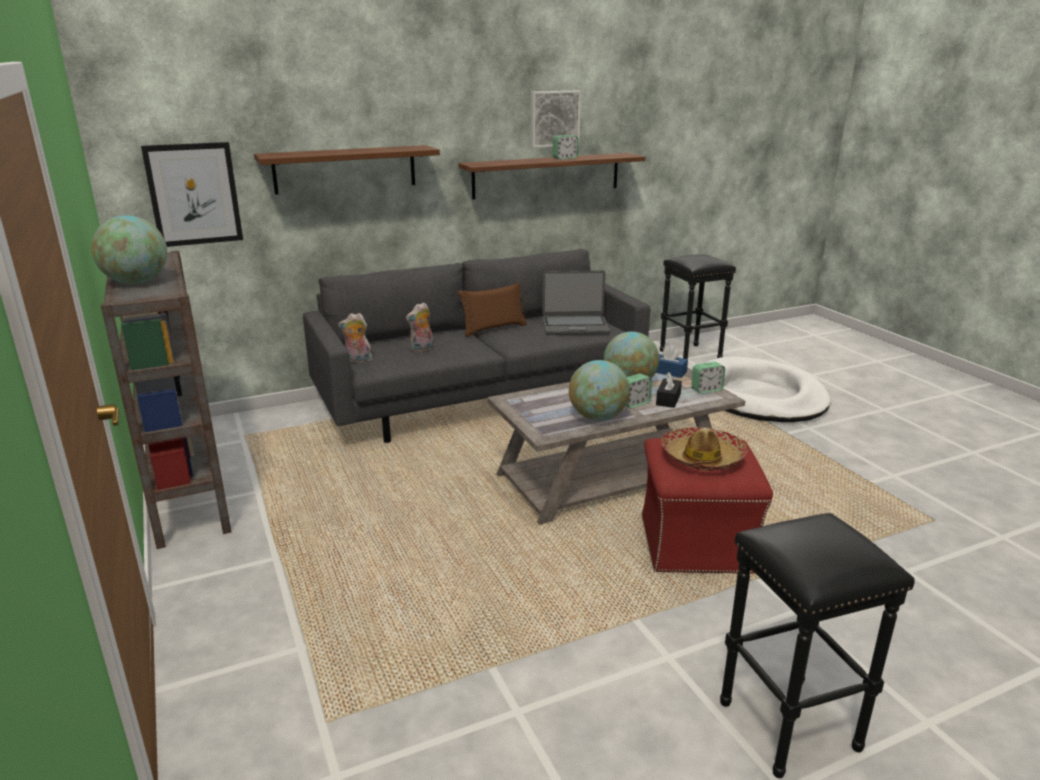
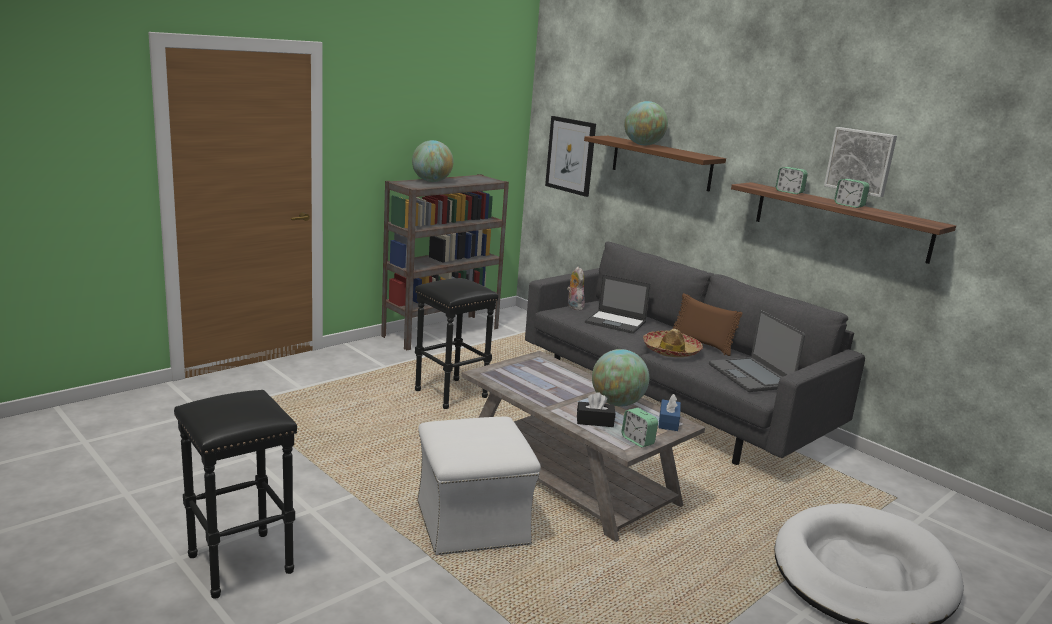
camera: 70 degrees right, 5 degrees down
plush toy [406,302,434,353] -> laptop [585,274,651,334]
globe [569,360,630,421] -> globe moved to [624,101,668,146]
alarm clock [626,373,652,408] -> alarm clock moved to [776,167,808,194]
red ottoman [642,438,773,573] -> white ottoman [417,417,541,555]
black stool [660,254,736,359] -> black stool moved to [415,278,498,409]
hat [662,427,748,471] -> hat moved to [643,329,703,357]

